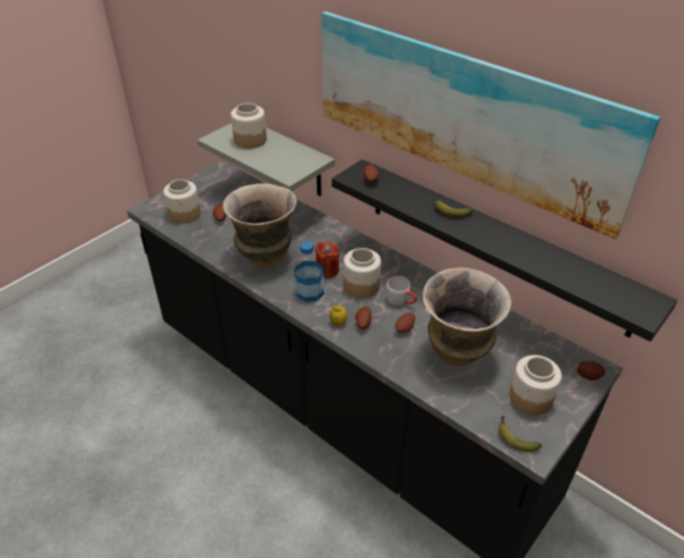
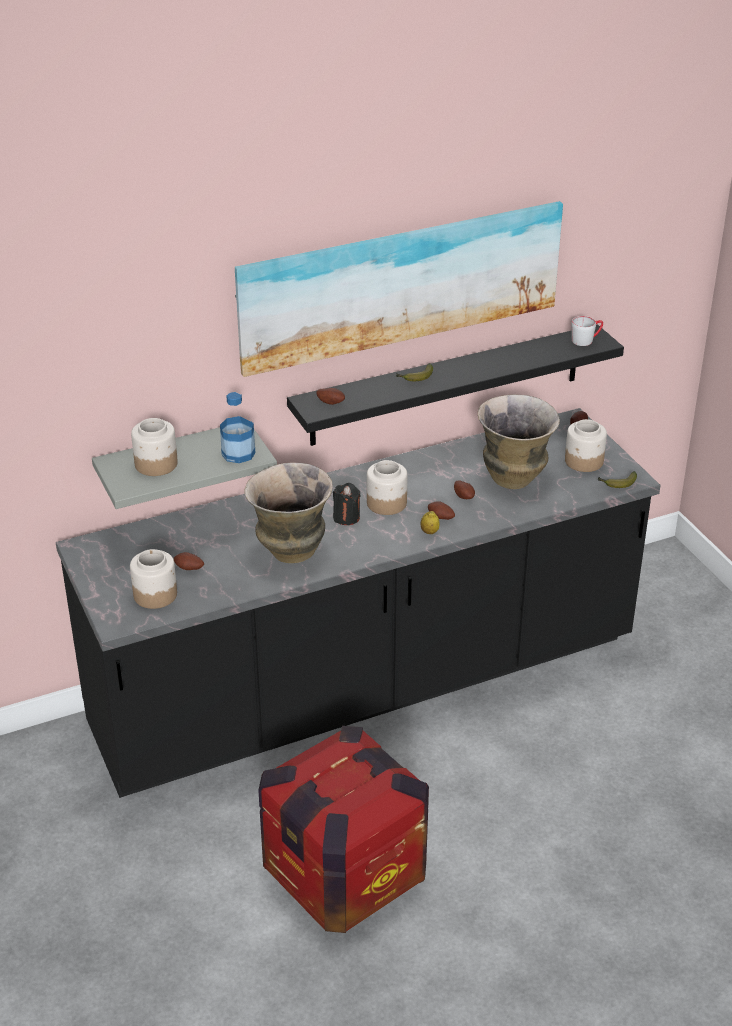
camera: 65 degrees left, 5 degrees down
bottle [294,241,324,302] -> bottle moved to [220,392,255,463]
red candle [315,241,339,278] -> black candle [333,483,361,525]
grey mug [386,276,417,306] -> grey mug moved to [571,316,603,346]
none -> crate [258,726,429,933]

